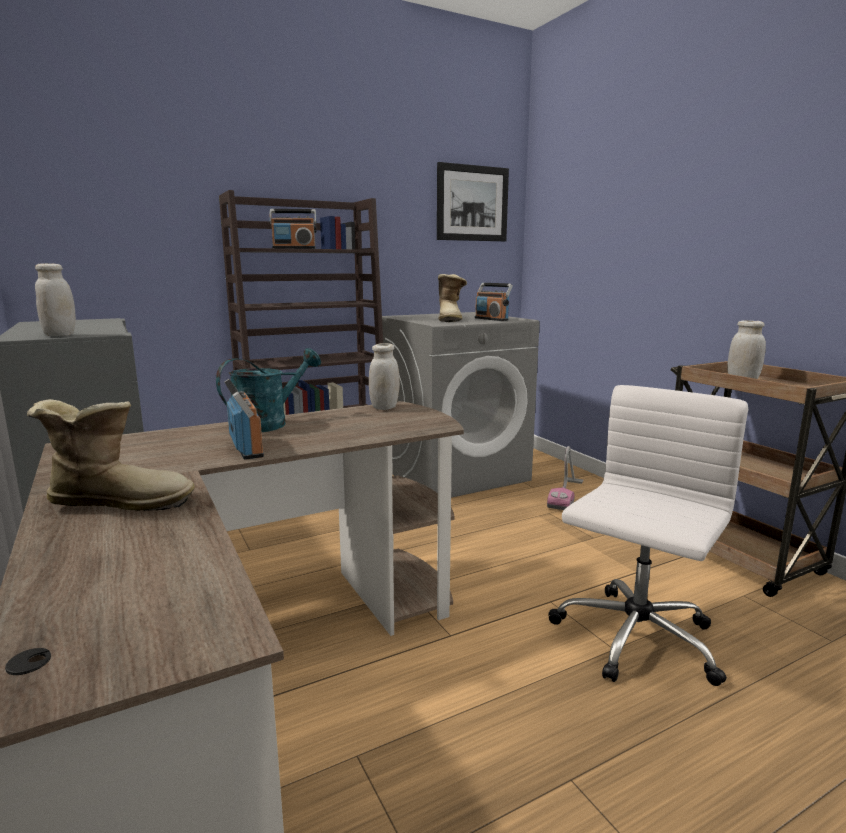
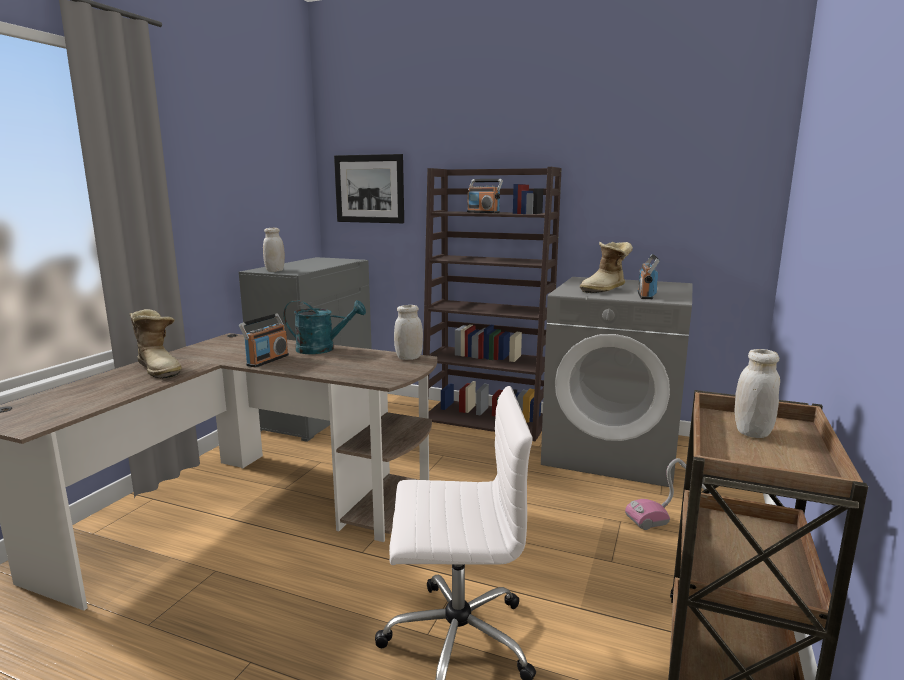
camera: 50 degrees right, 0 degrees up
picture [437,162,509,241] -> picture moved to [334,154,404,223]

